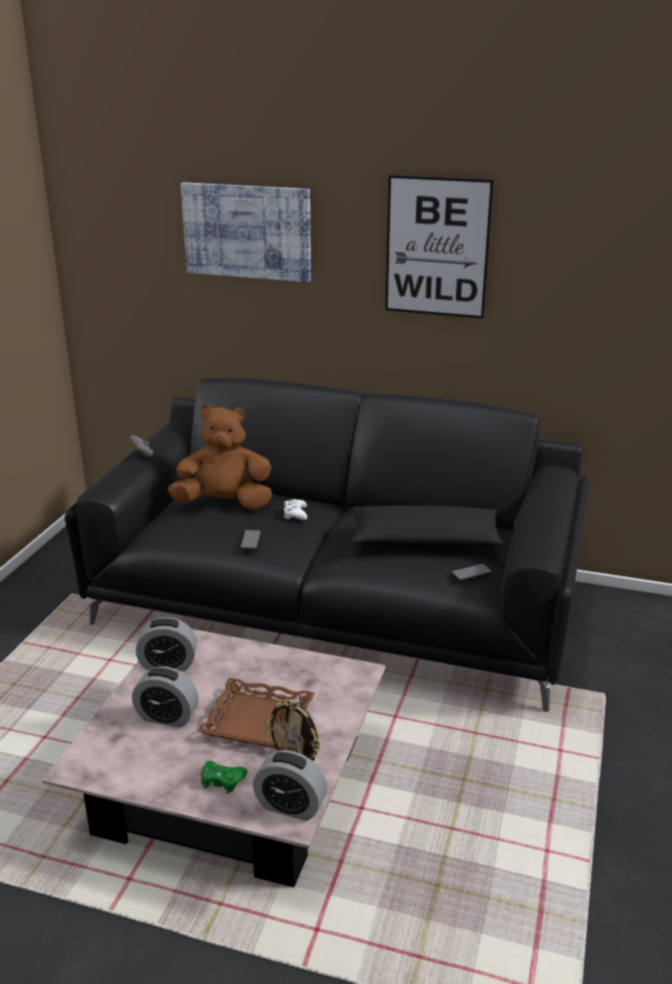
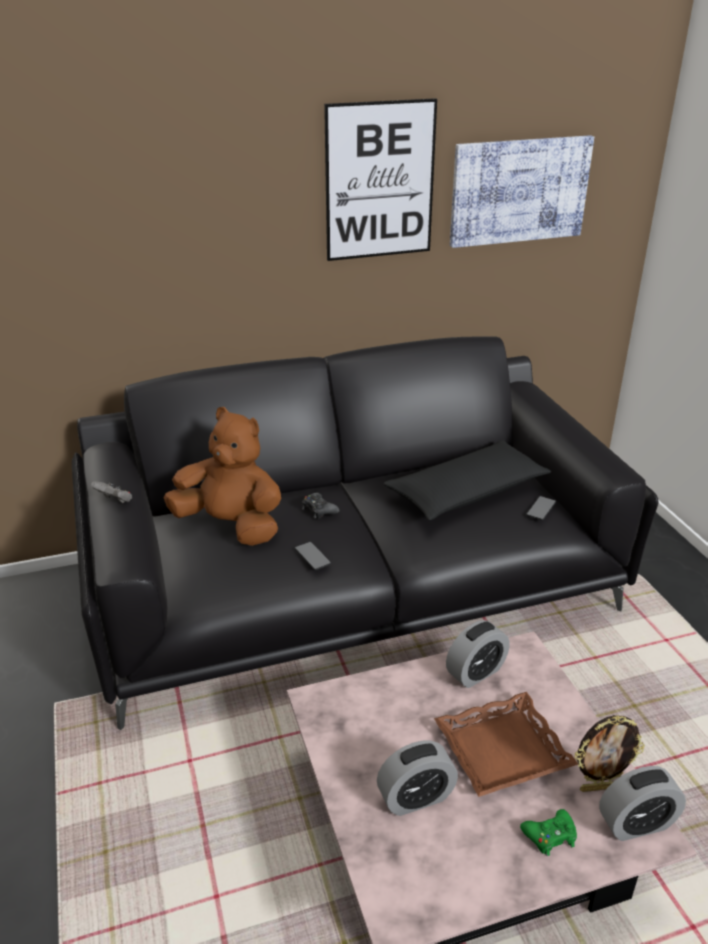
camera: 35 degrees left, 5 degrees up
alarm clock [136,617,197,671] -> alarm clock moved to [446,620,510,688]
brown plush toy [168,404,272,510] -> brown plush toy turned 60 degrees clockwise [163,407,281,546]
picture [181,182,311,282] -> picture moved to [450,135,594,248]
white game controller [284,499,307,520] -> black game controller [302,493,339,519]

